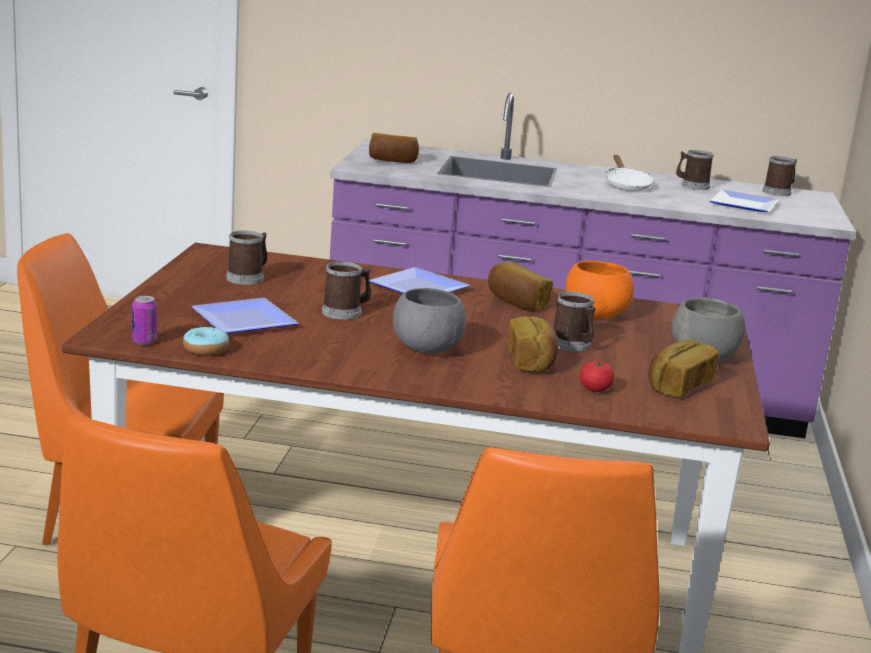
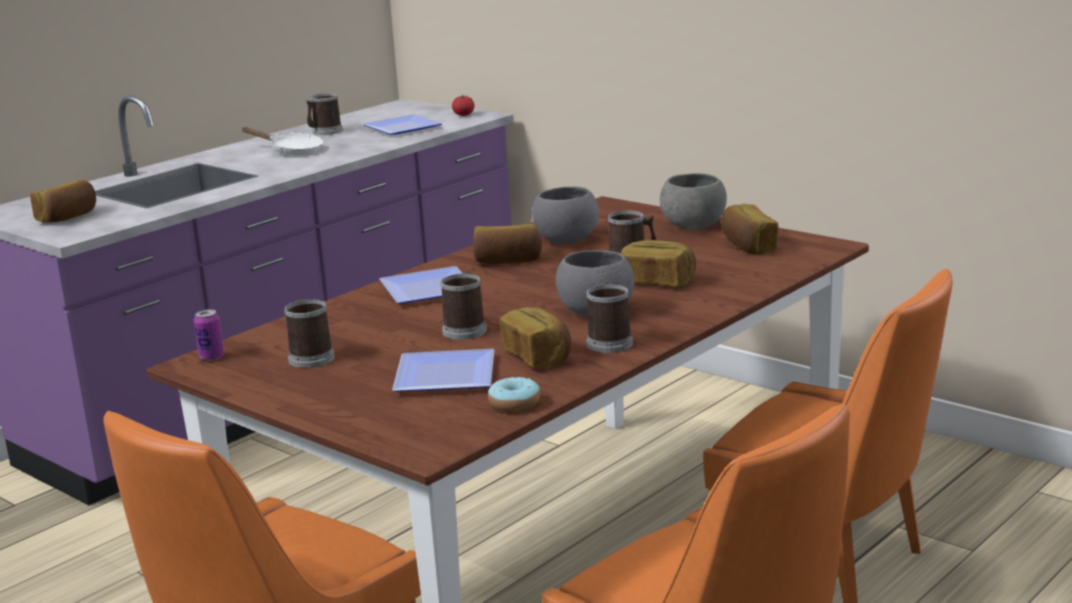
camera: 55 degrees left, 0 degrees up
can [132,296,157,345] -> can moved to [194,309,224,361]
orange bowl [566,261,634,318] -> grey bowl [532,186,599,244]
tomato [580,360,615,392] -> tomato moved to [452,95,475,116]
mug [763,156,797,196] -> mug moved to [586,282,633,353]
none -> bread [500,307,571,368]

